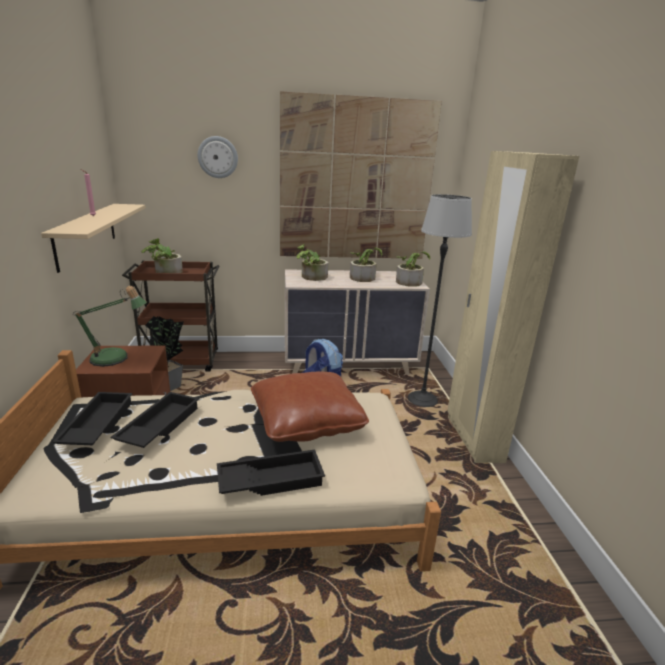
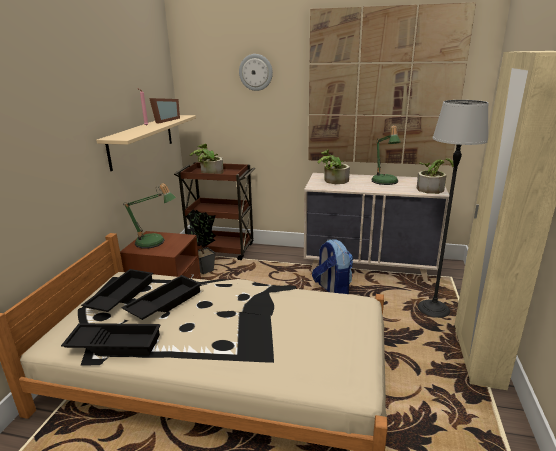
camera: 20 degrees right, 0 degrees up
black tray [217,450,325,496] -> black tray moved to [61,323,161,356]
brown pillow [251,371,369,442] -> none
potted plant [350,248,383,282] -> table lamp [371,125,401,185]
none -> picture frame [149,98,180,123]

